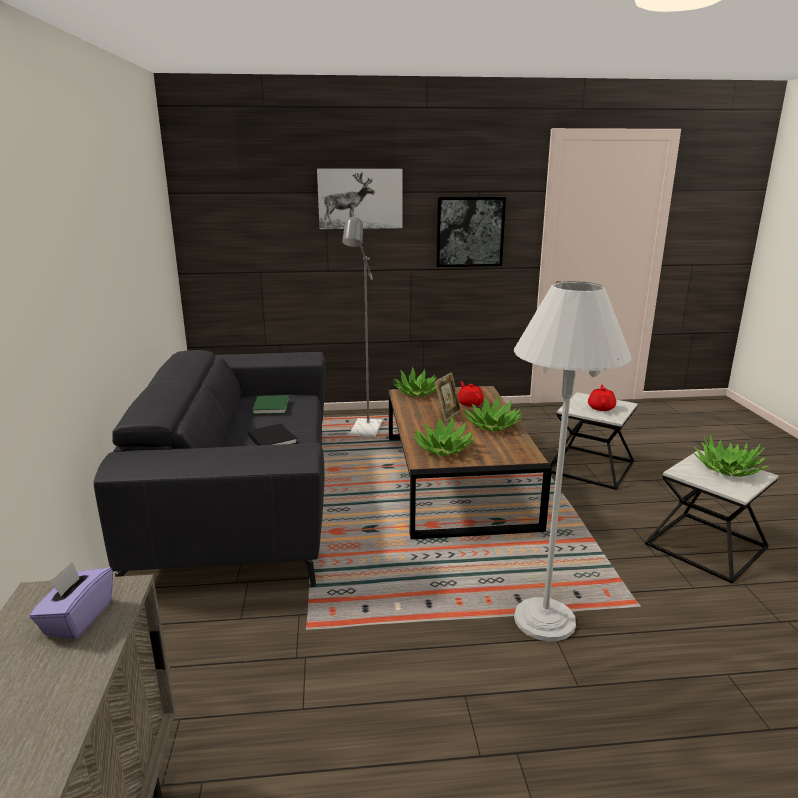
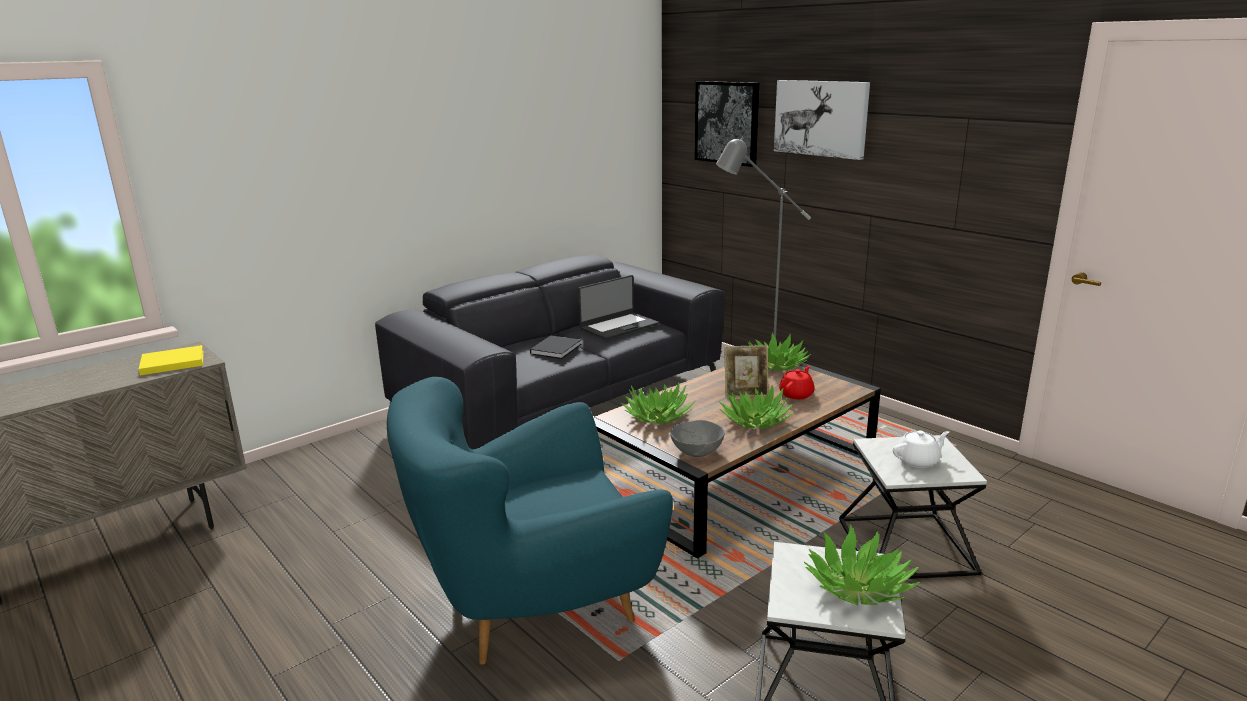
camera: 55 degrees right, 0 degrees up
purple tissue box [29,562,113,639] -> yellow book [139,345,204,375]
green book [252,395,289,414] -> laptop [578,275,659,340]
picture [436,197,506,267] -> picture moved to [695,81,759,167]
white floor lamp [514,281,632,642] -> turquoise armchair [387,377,673,665]
red teapot [588,385,616,411] -> white teapot [893,430,949,468]
none -> grey bowl [671,420,725,457]

